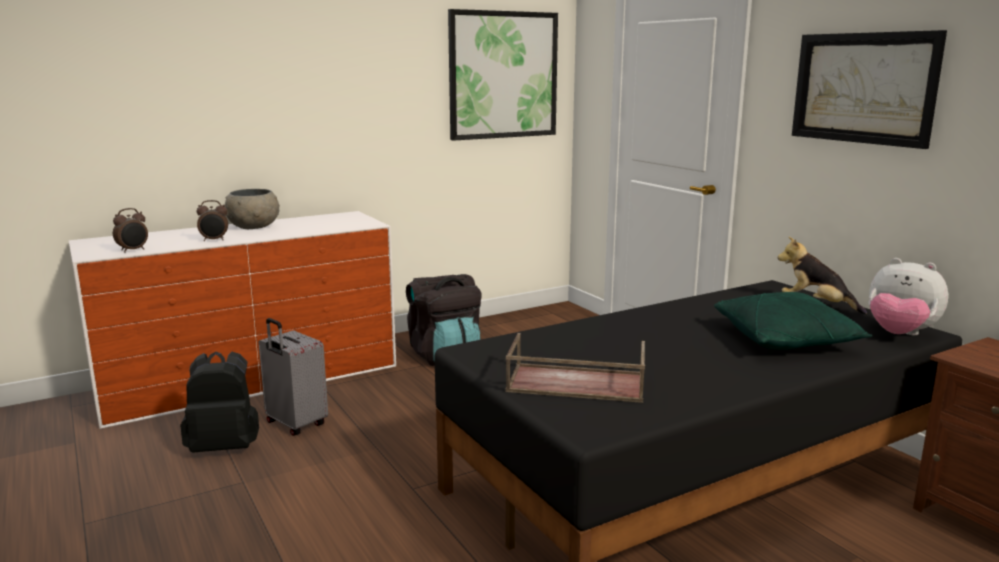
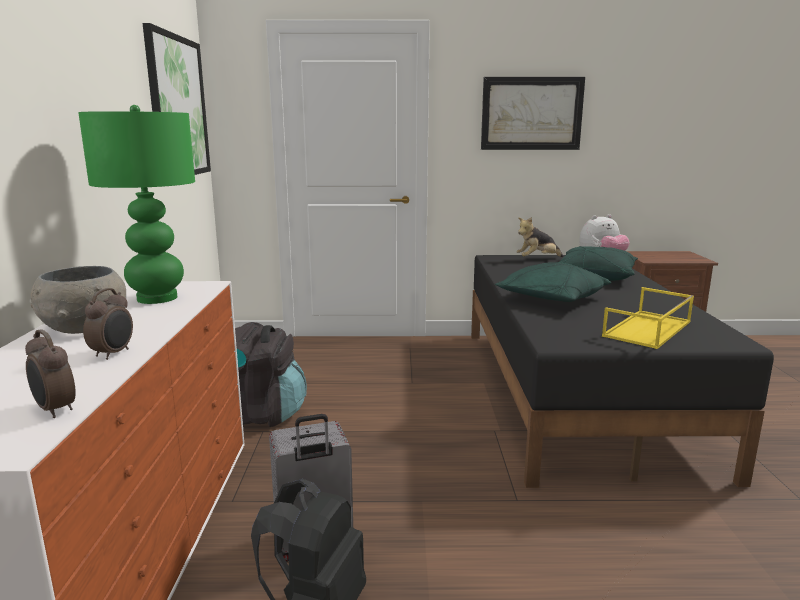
camera: 60 degrees left, 0 degrees up
alarm clock [113,208,148,253] -> alarm clock turned 150 degrees clockwise [25,329,76,418]
brown tray [505,333,645,403] -> yellow tray [602,287,694,349]
none -> green table lamp [78,105,195,304]
none -> green pillow [495,262,611,302]

